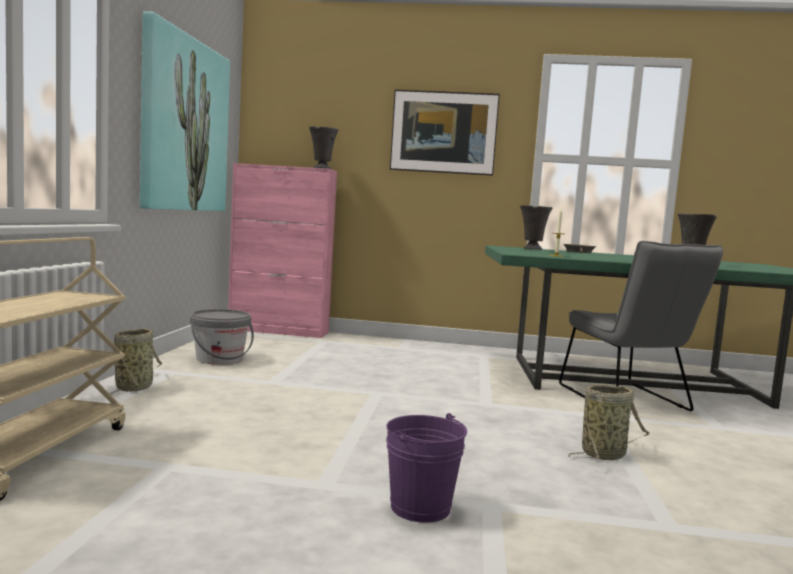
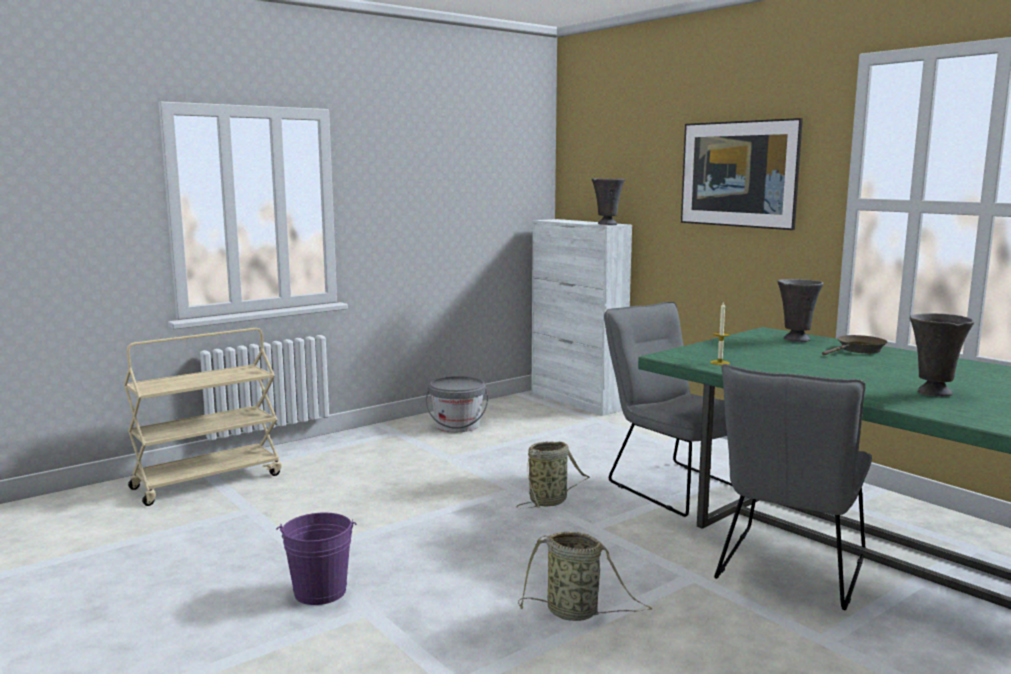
camera: 45 degrees right, 5 degrees up
basket [109,328,162,395] -> basket moved to [516,441,590,509]
picture [140,11,230,211] -> none
pink cabinet [228,163,337,338] -> white cabinet [531,219,632,416]
none -> grey chair [604,302,732,517]

